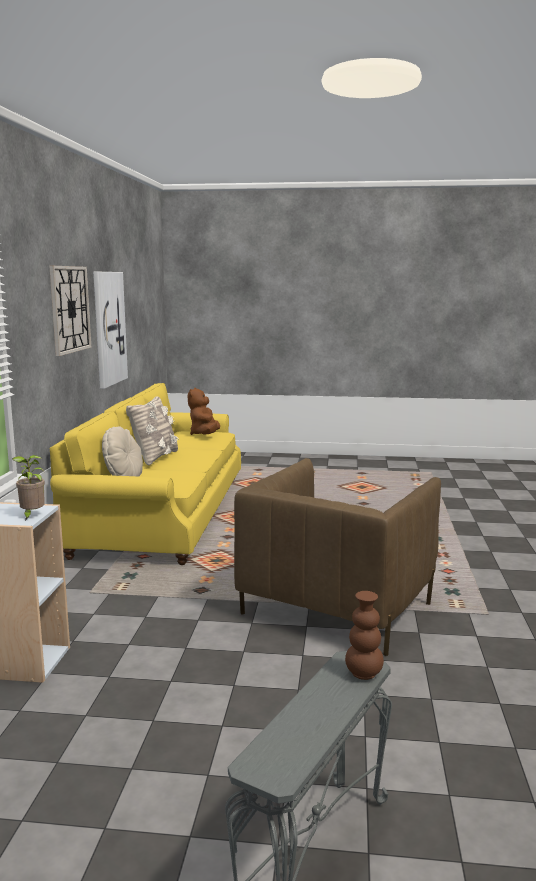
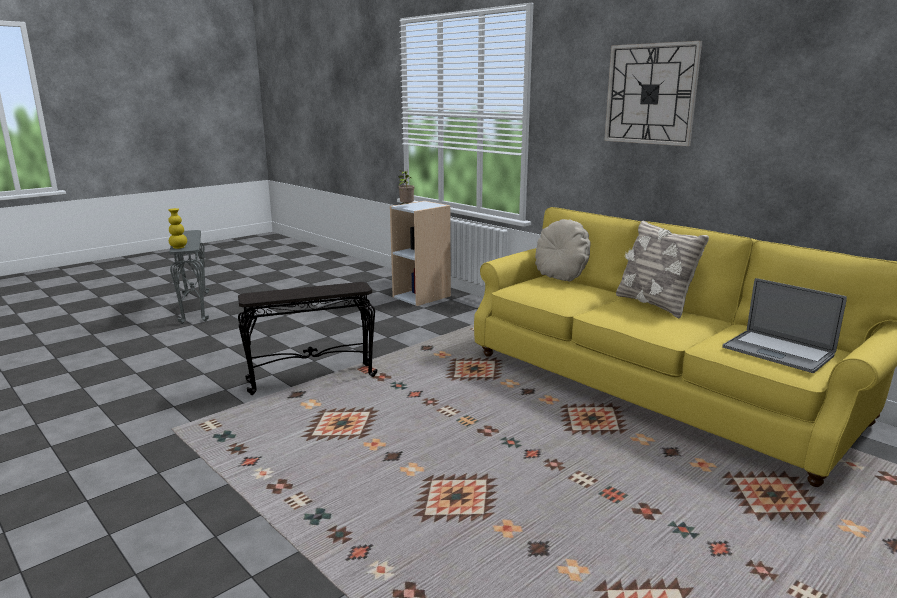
camera: 130 degrees right, 5 degrees up
picture [93,272,128,389] -> none
brown plush toy [188,388,220,435] -> laptop [722,278,847,373]
brown armchair [234,458,441,656] -> black side table [238,282,377,395]
brown vase [345,591,384,680] -> yellow vase [168,208,187,249]

